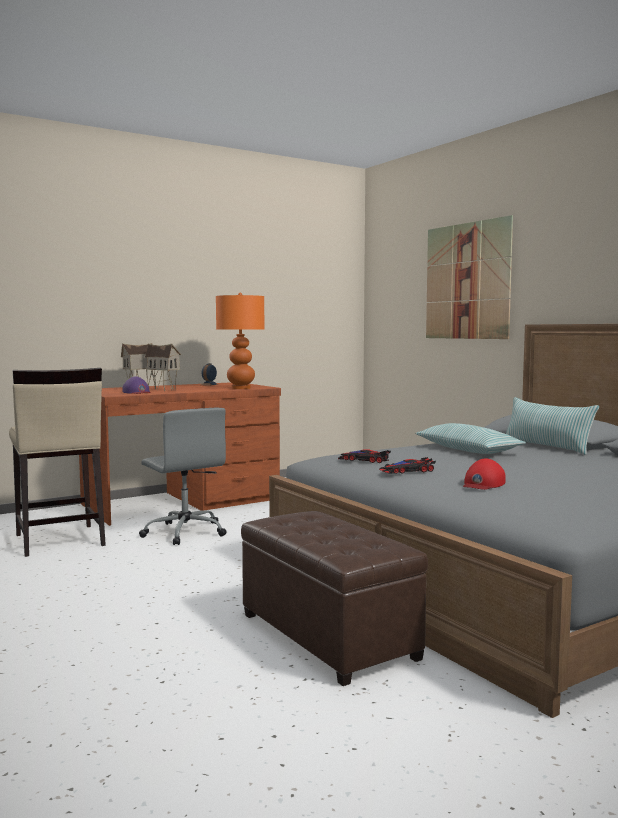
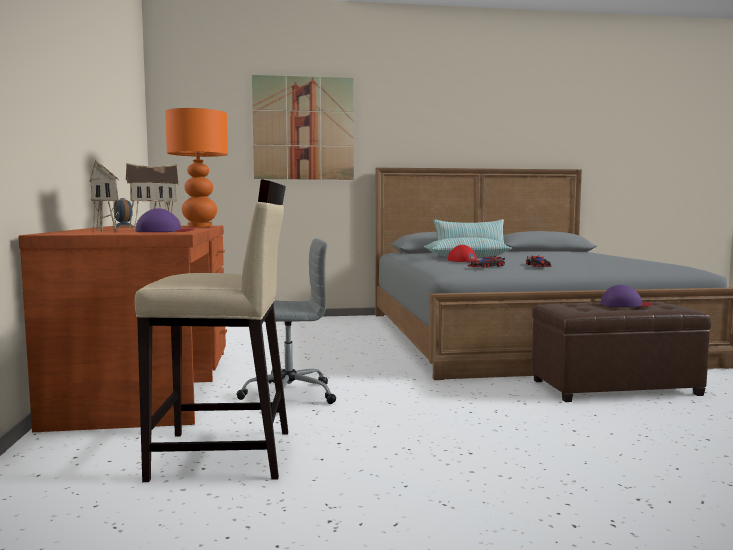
camera: 65 degrees left, 0 degrees up
red cap [463,458,506,490] -> red cap moved to [448,245,479,262]
none -> purple cap [601,285,653,307]

